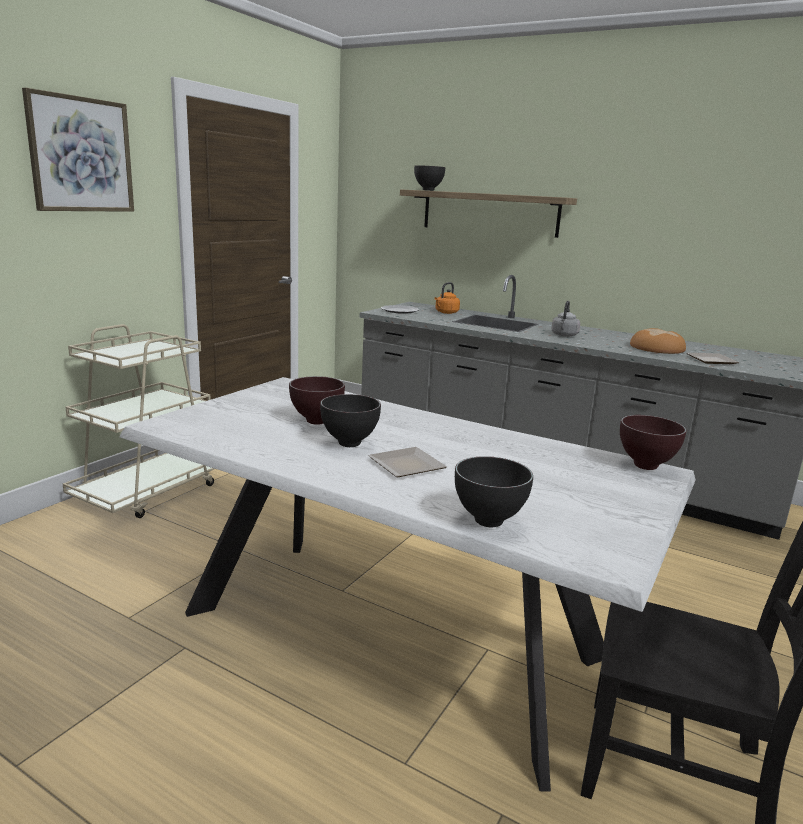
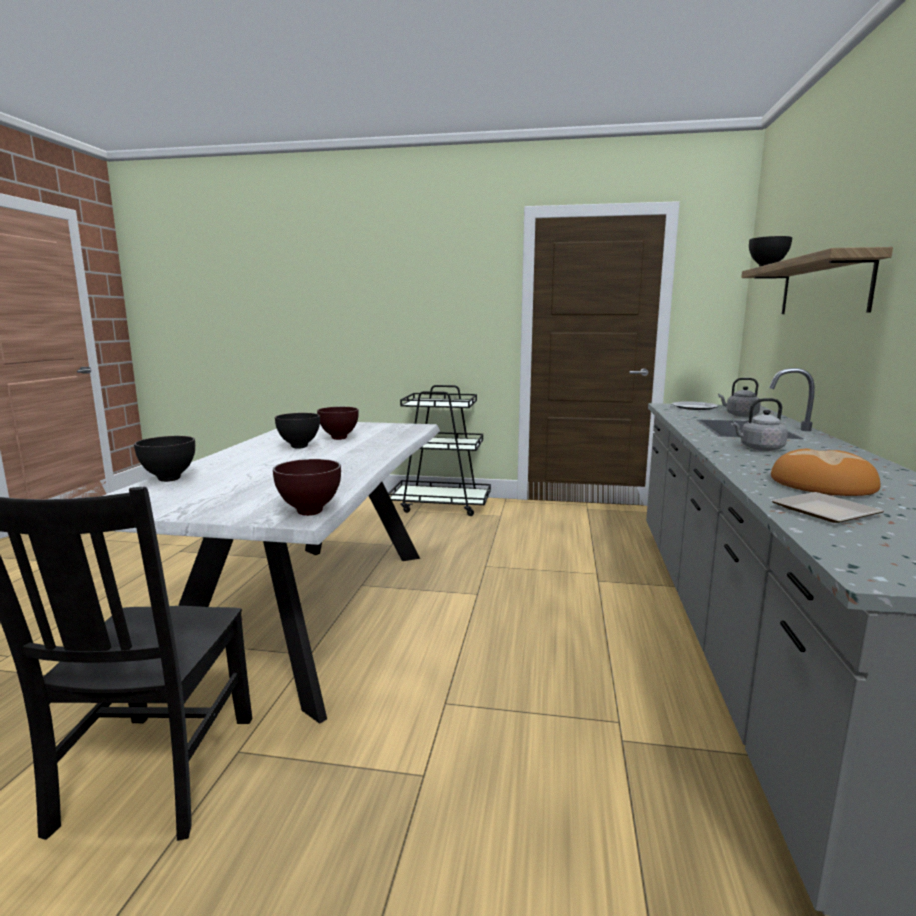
camera: 70 degrees right, 5 degrees down
picture [22,88,134,212] -> none
beige cart [63,324,214,518] -> black cart [388,385,491,516]
plate [368,447,447,477] -> none
orange kettle [434,282,460,314] -> grey kettle [718,378,761,417]

